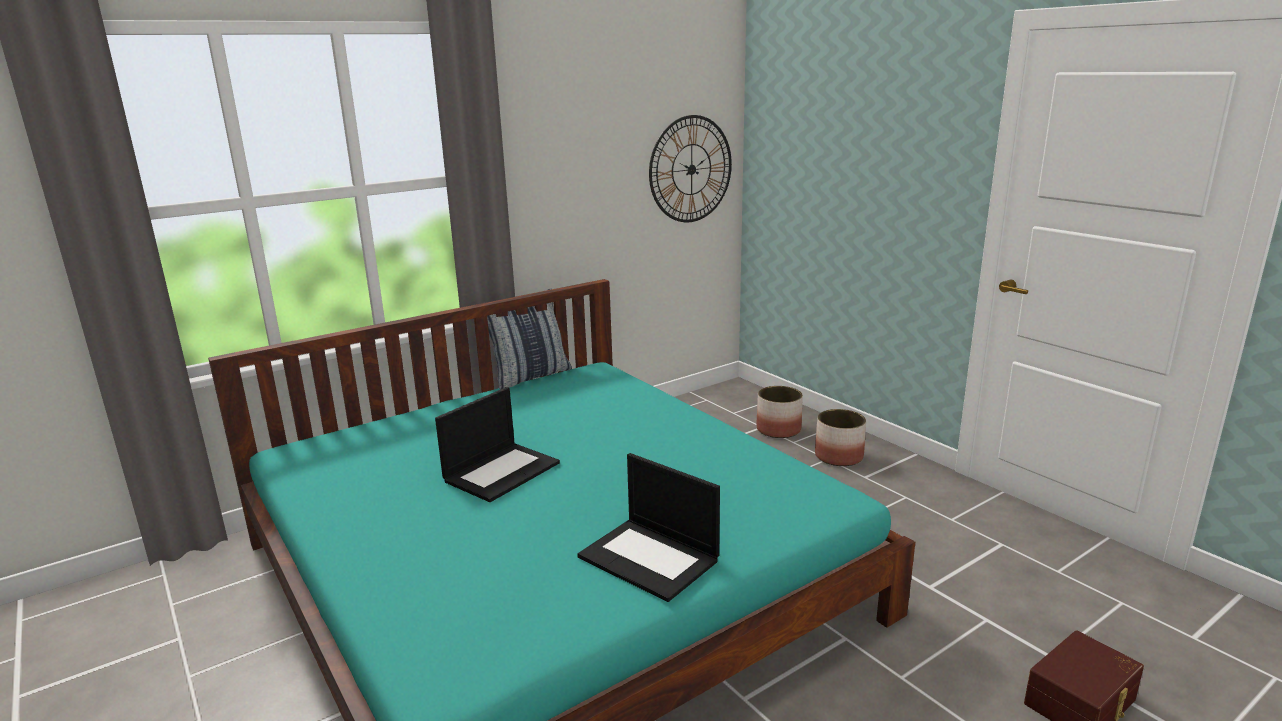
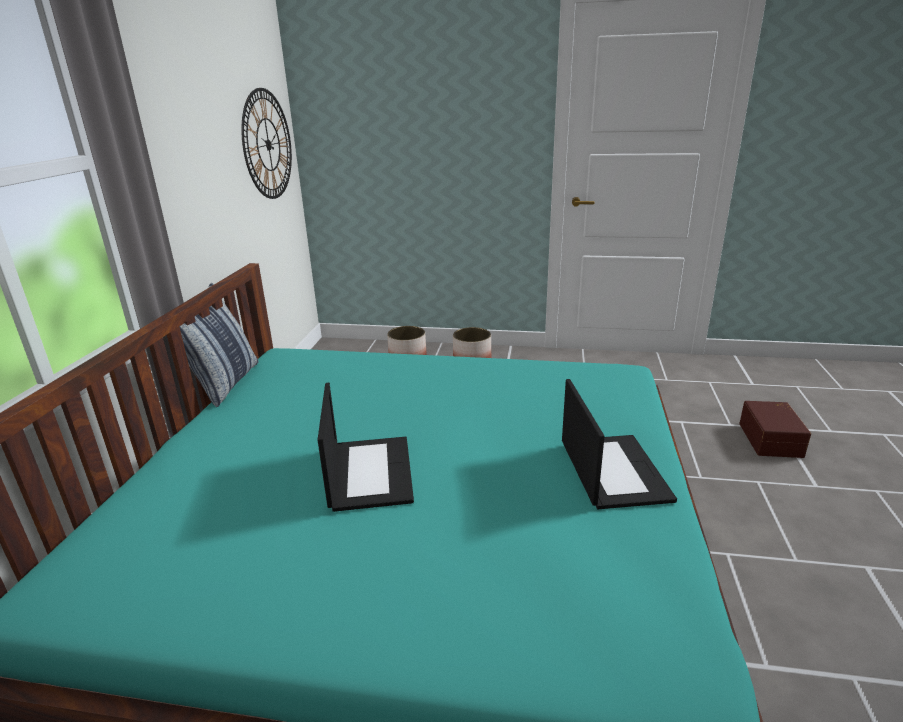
camera: 45 degrees left, 5 degrees up
laptop [577,453,720,602] -> laptop turned 90 degrees counterclockwise [562,379,677,509]

